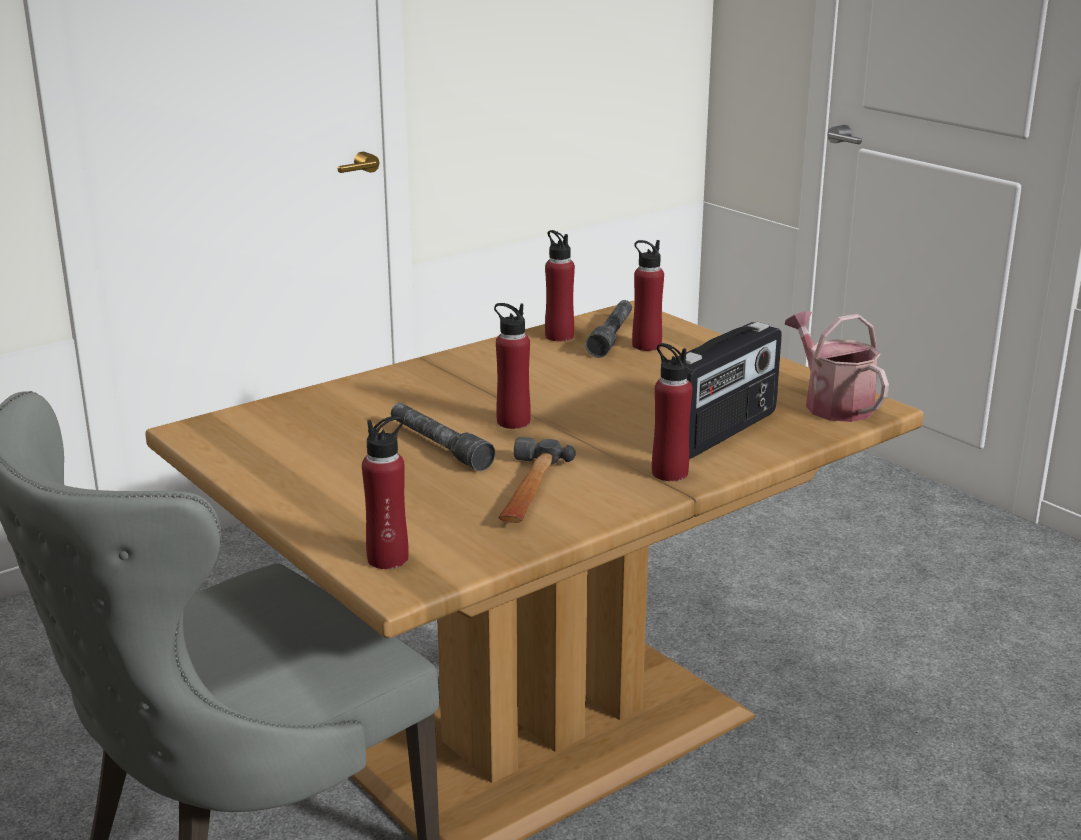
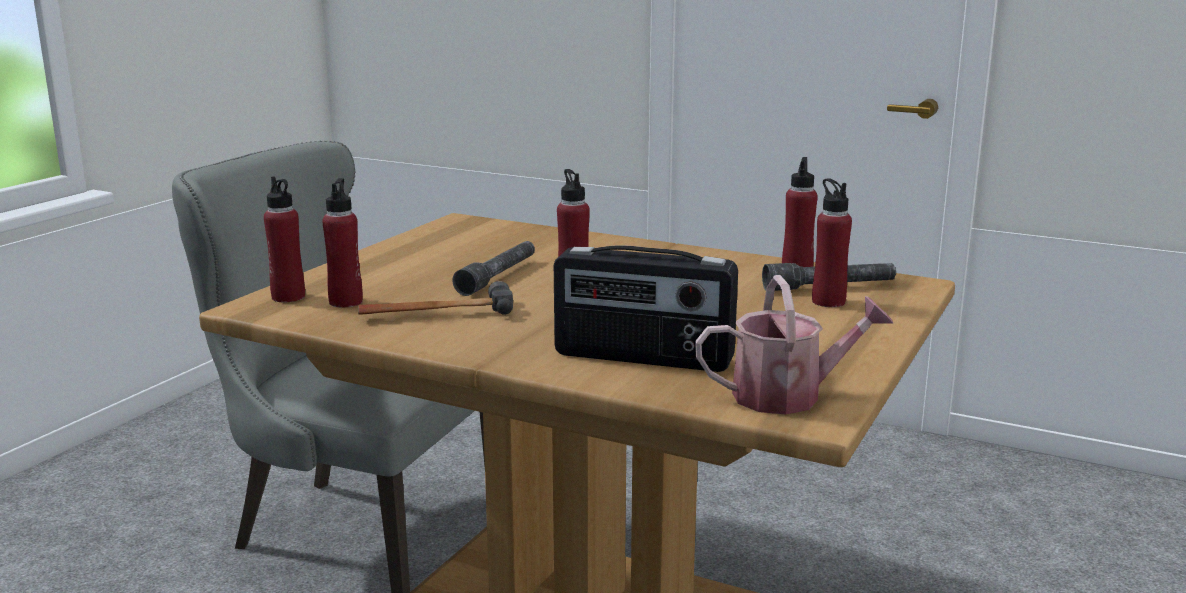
camera: 65 degrees right, 5 degrees down
red bottle [652,343,692,481] -> red bottle moved to [322,178,363,307]
watering can [785,311,889,422] -> watering can turned 45 degrees clockwise [695,275,893,414]

